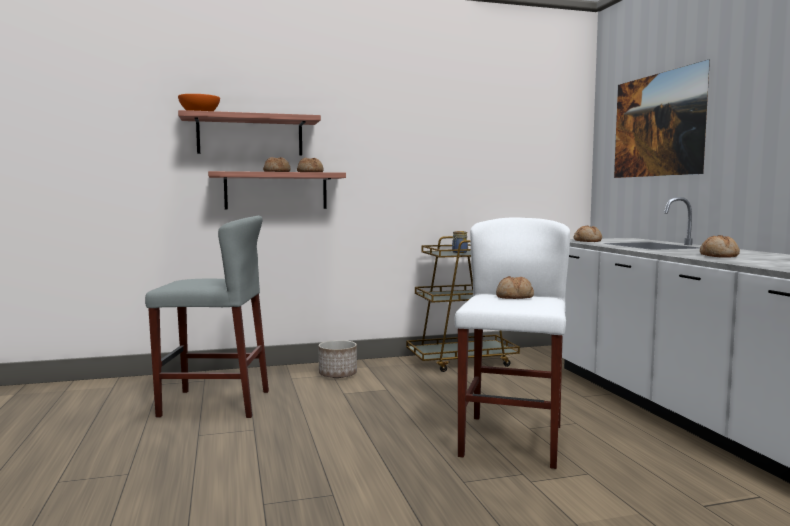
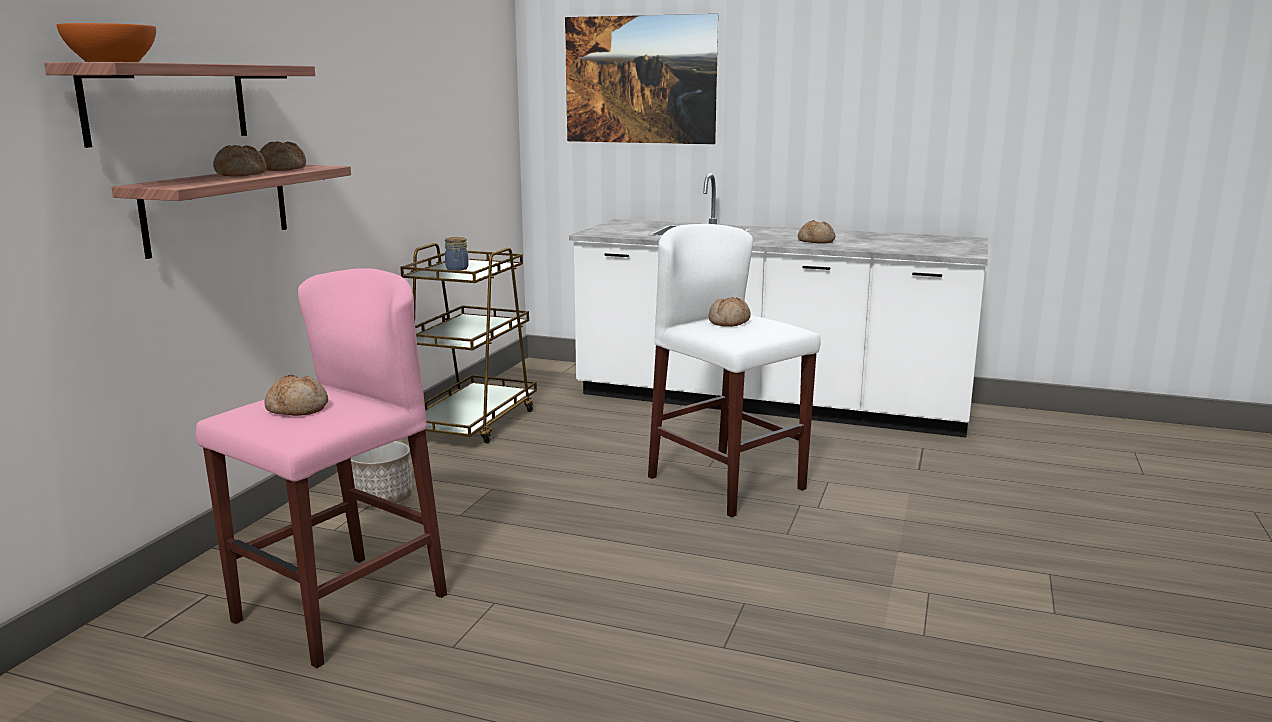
camera: 55 degrees left, 10 degrees up
grey stool [145,215,269,418] -> pink stool [196,268,447,668]
bread [574,225,602,242] -> bread moved to [265,375,328,416]

